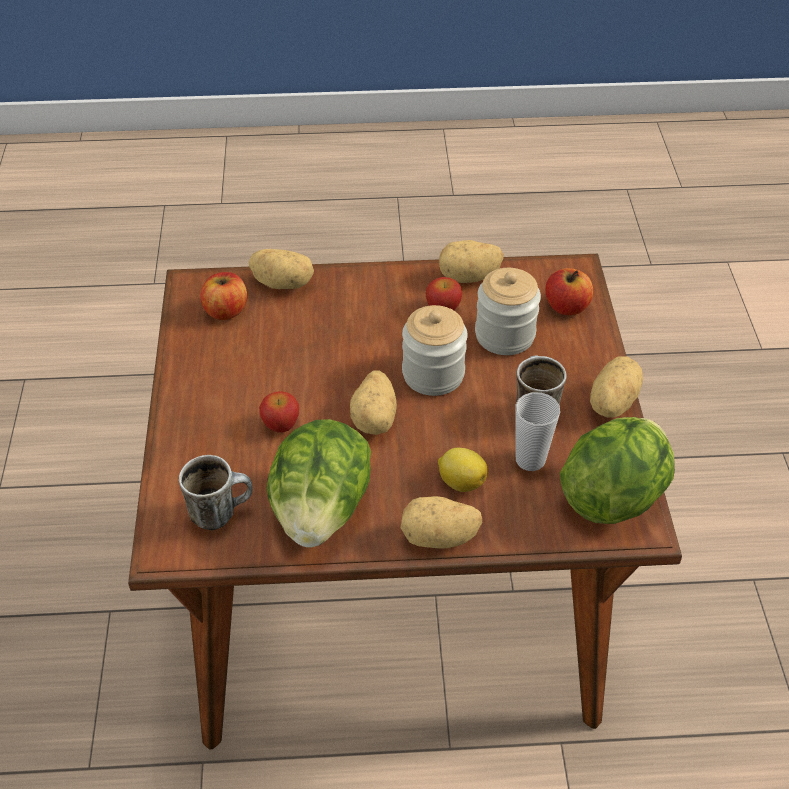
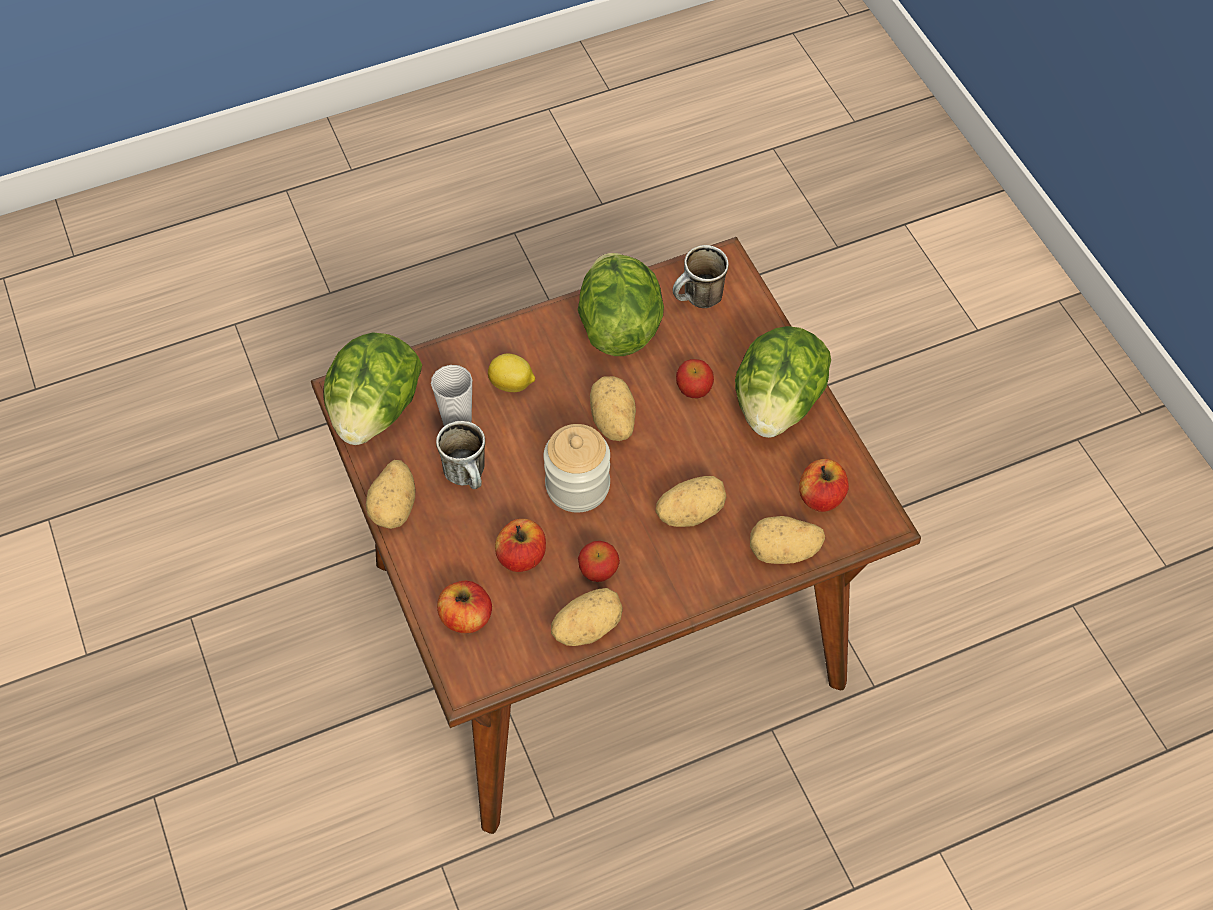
camera: 160 degrees right, 10 degrees up
potato [401,496,482,548] -> potato moved to [655,476,726,527]
jar [475,268,541,355] -> apple [495,519,546,572]
none -> lettuce [735,326,831,438]

